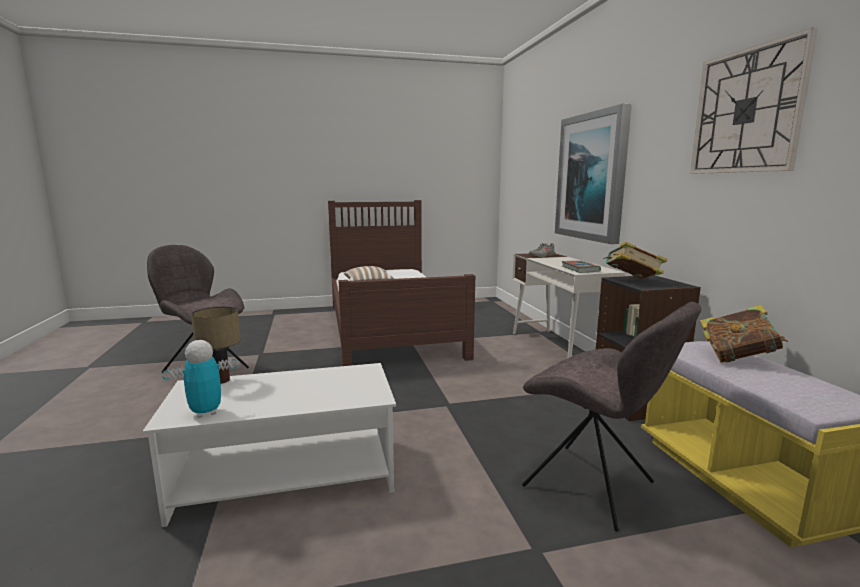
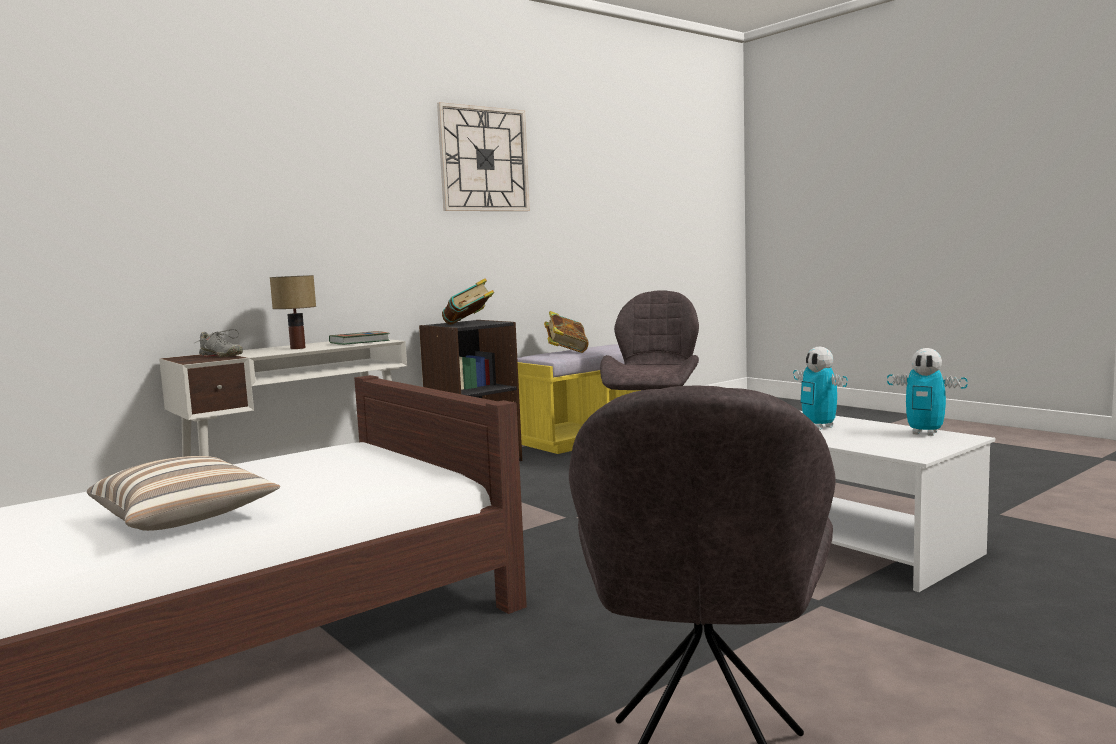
camera: 115 degrees left, 5 degrees down
table lamp [191,306,241,384] -> table lamp moved to [270,275,316,349]
picture [555,104,632,244] -> none
none -> toy robot [793,347,848,430]

